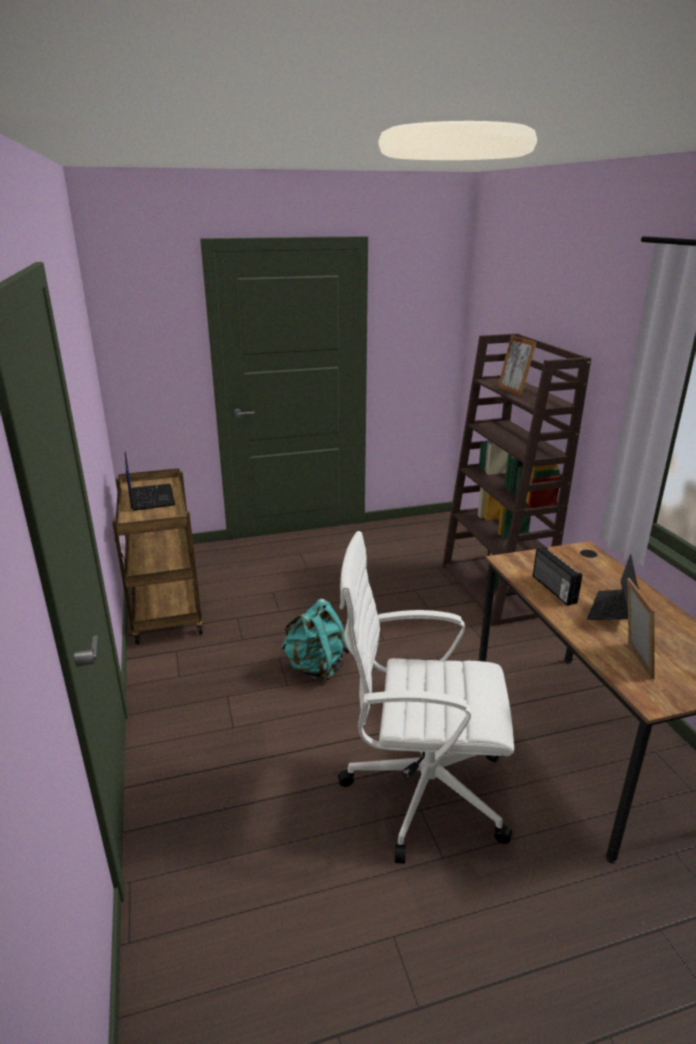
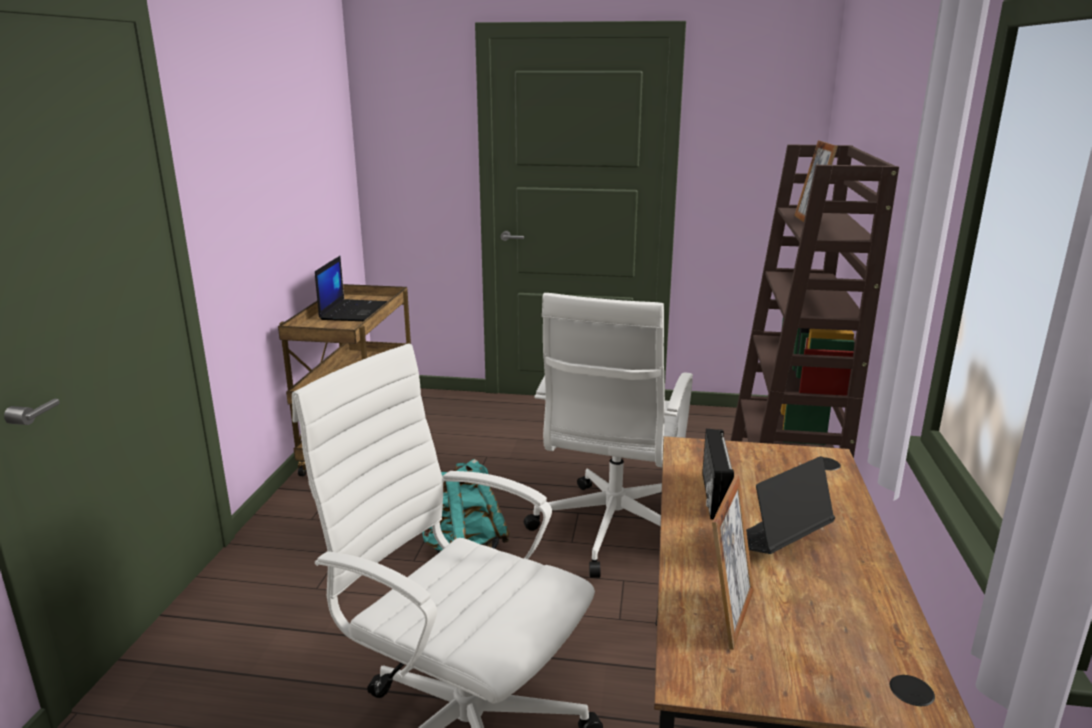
camera: 25 degrees right, 5 degrees down
none -> white office chair [524,293,693,578]

